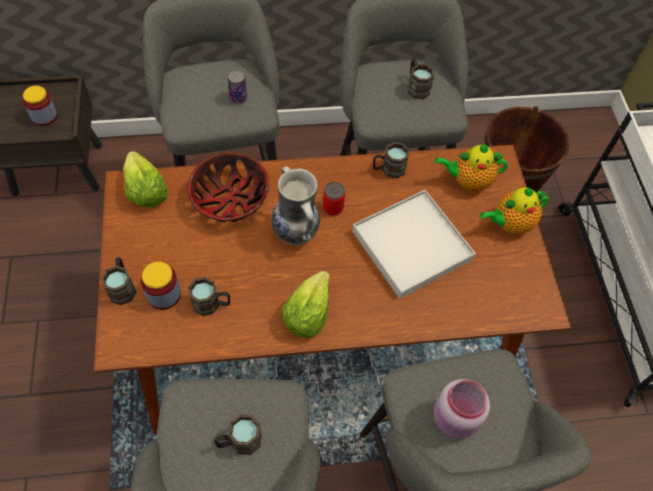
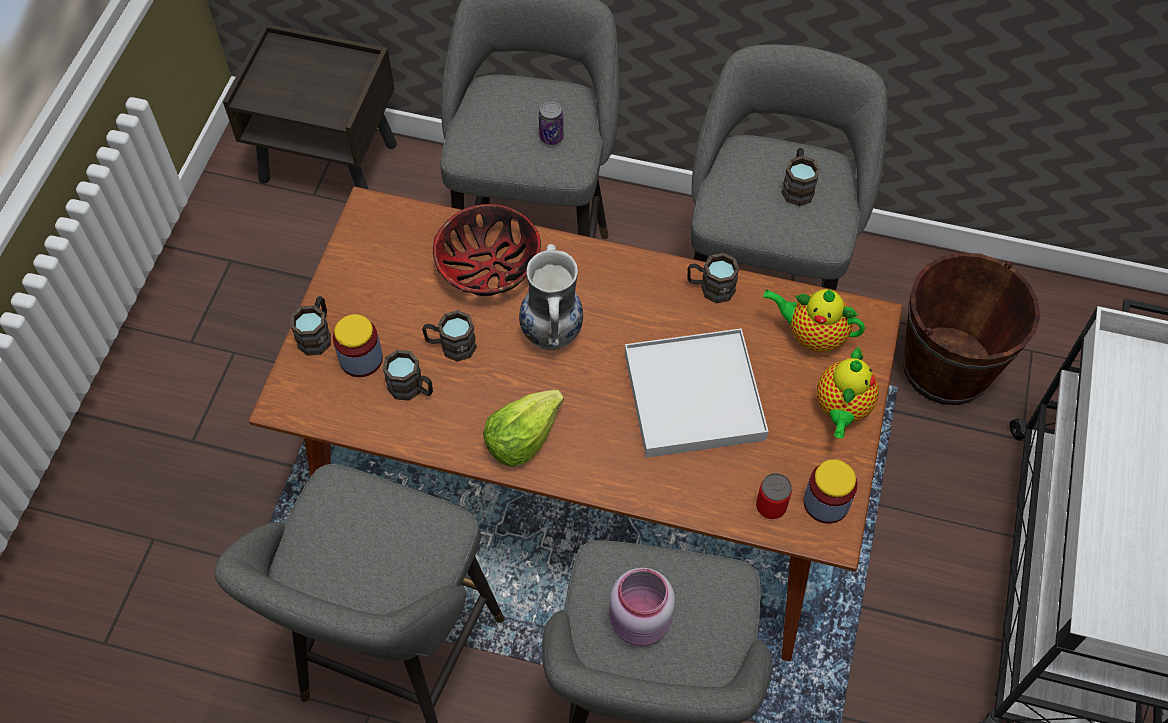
camera: 25 degrees right, 0 degrees up
jar [23,86,57,126] -> jar moved to [803,459,857,524]
lettuce [123,151,168,207] -> none
brown mug [214,414,262,455] -> brown mug moved to [422,310,477,362]
can [323,182,345,216] -> can moved to [756,473,792,519]
teapot [480,187,549,234] -> teapot turned 75 degrees counterclockwise [817,346,879,439]

